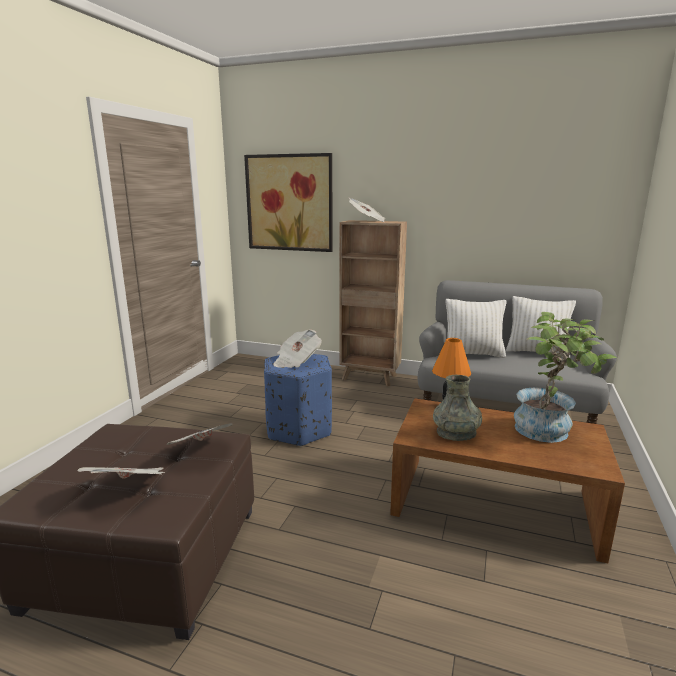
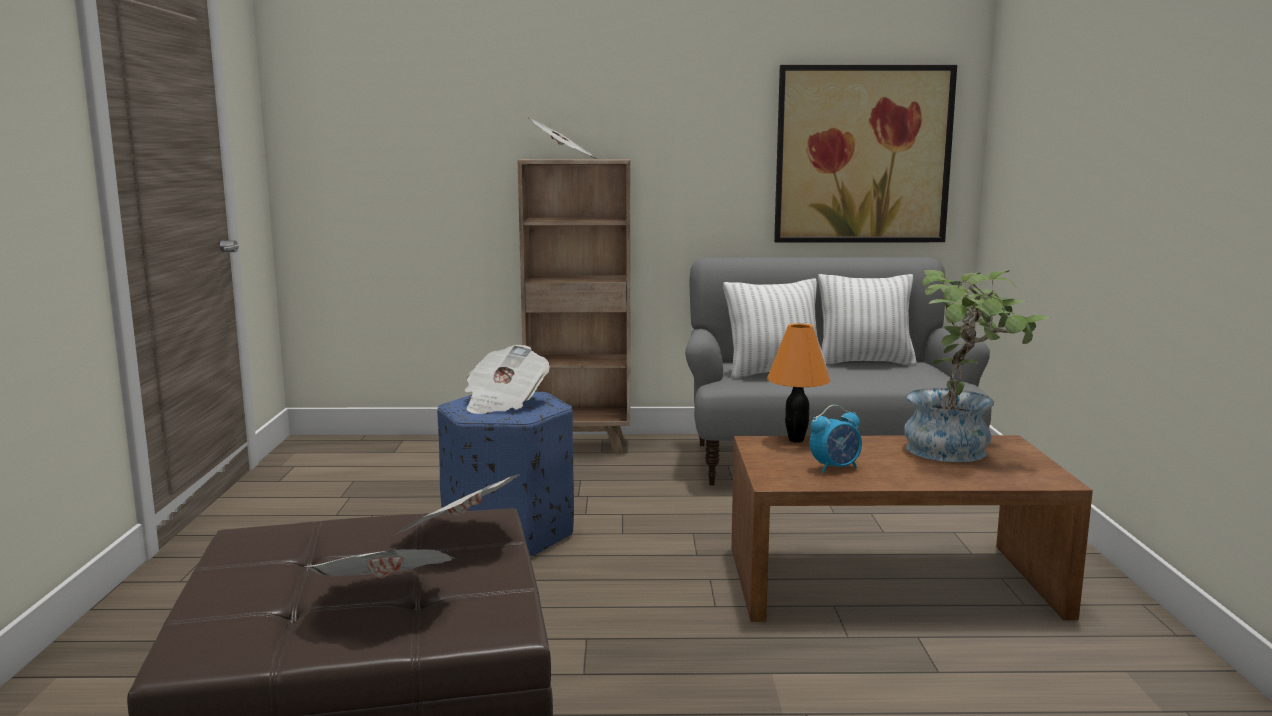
camera: 20 degrees left, 5 degrees down
picture [244,153,333,252] -> picture moved to [774,65,957,243]
grey vase [433,375,482,441] -> alarm clock [810,405,862,473]

